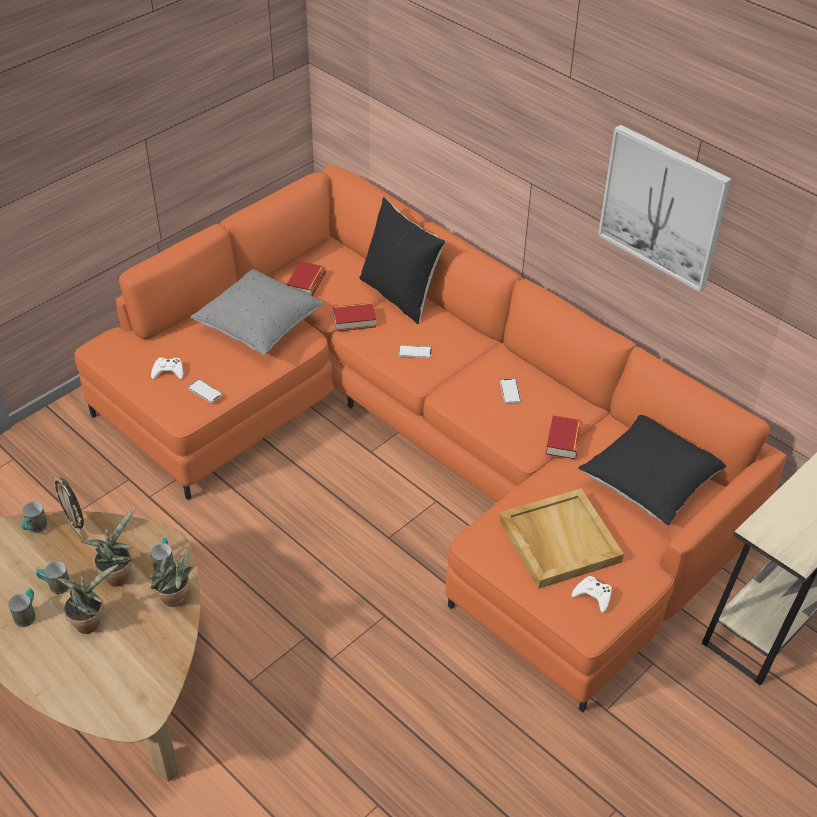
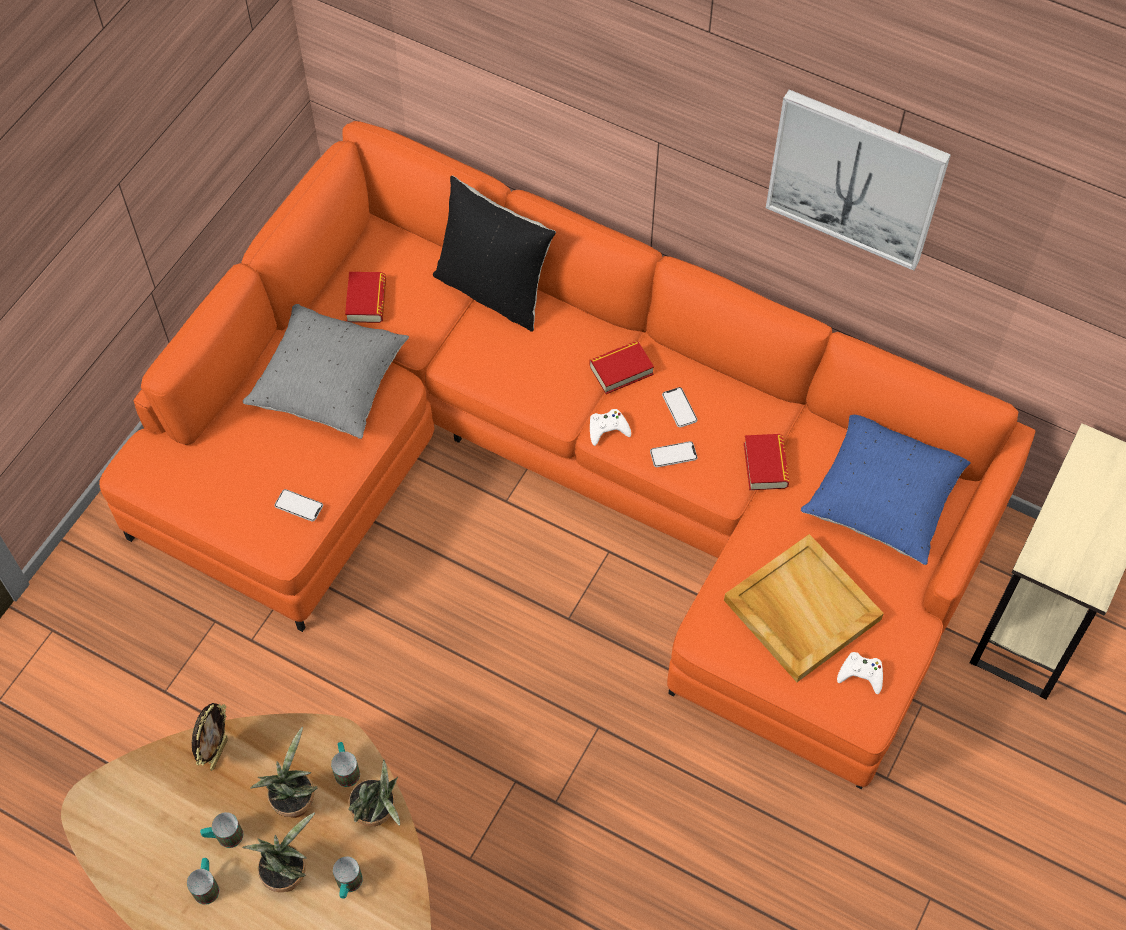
camera: 15 degrees left, 15 degrees up
mug [21,502,48,533] -> mug moved to [333,857,363,899]
picture frame [54,477,84,540] -> picture frame turned 105 degrees counterclockwise [192,703,228,771]
white game controller [151,358,183,379] -> white game controller moved to [590,409,631,446]
book [333,303,376,332] -> book moved to [589,341,654,394]
phone [398,345,432,358] -> phone moved to [650,441,697,467]
black pillow [578,415,726,526] -> blue pillow [801,415,971,565]

